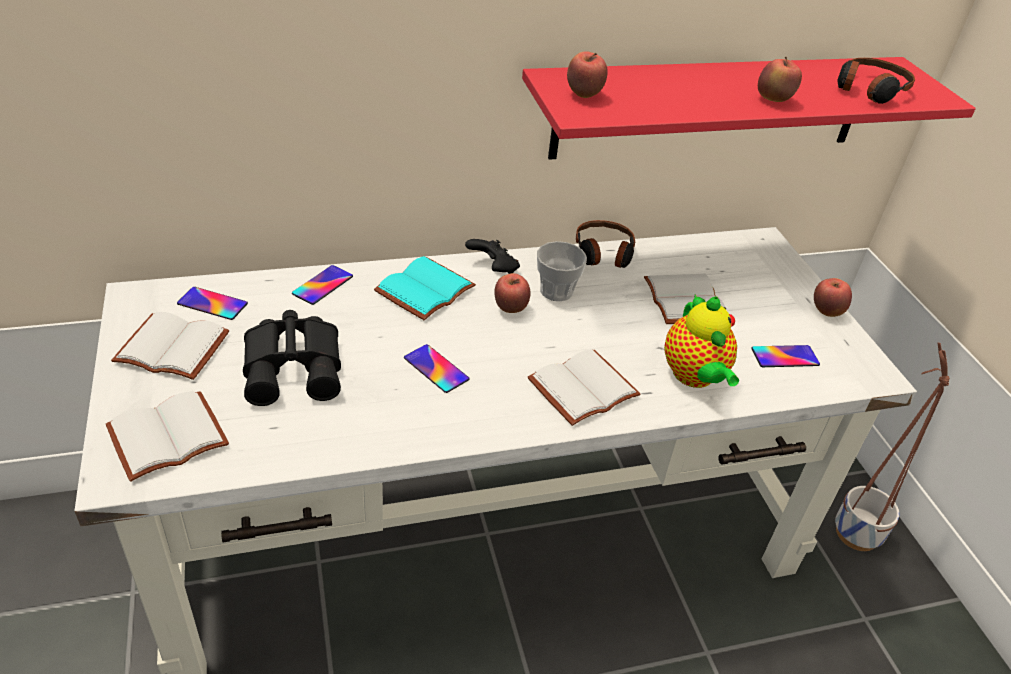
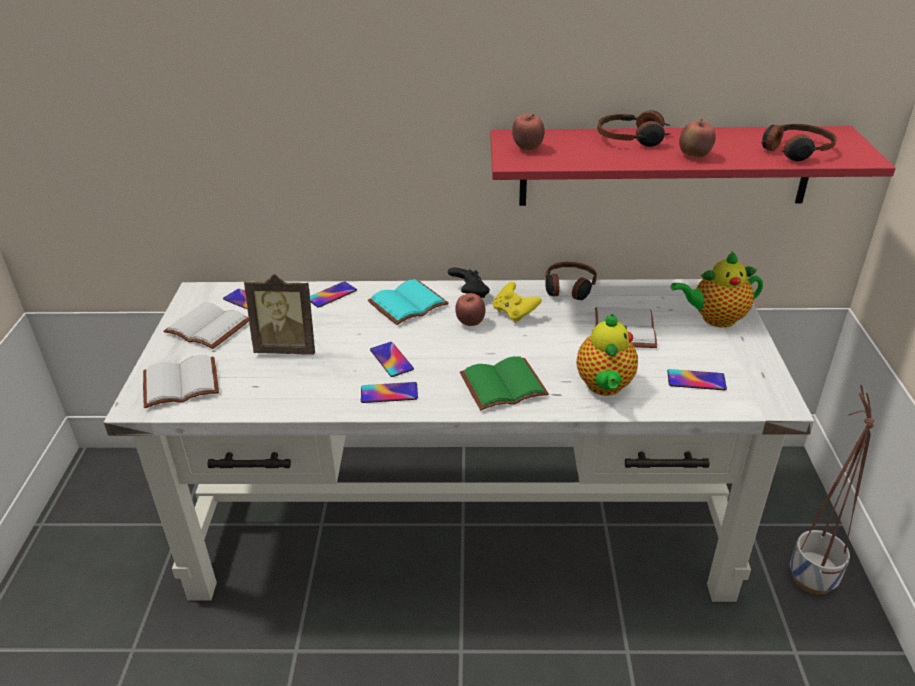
camera: 20 degrees right, 5 degrees down
black binoculars [243,310,341,406] -> picture frame [244,274,315,355]
white book [528,349,640,426] -> green book [460,356,549,410]
cup [537,241,587,301] -> yellow game controller [493,282,542,323]
apple [814,278,852,317] -> none
none -> phone [361,382,418,403]
none -> headphones [597,110,671,147]
none -> teapot [671,251,763,327]

